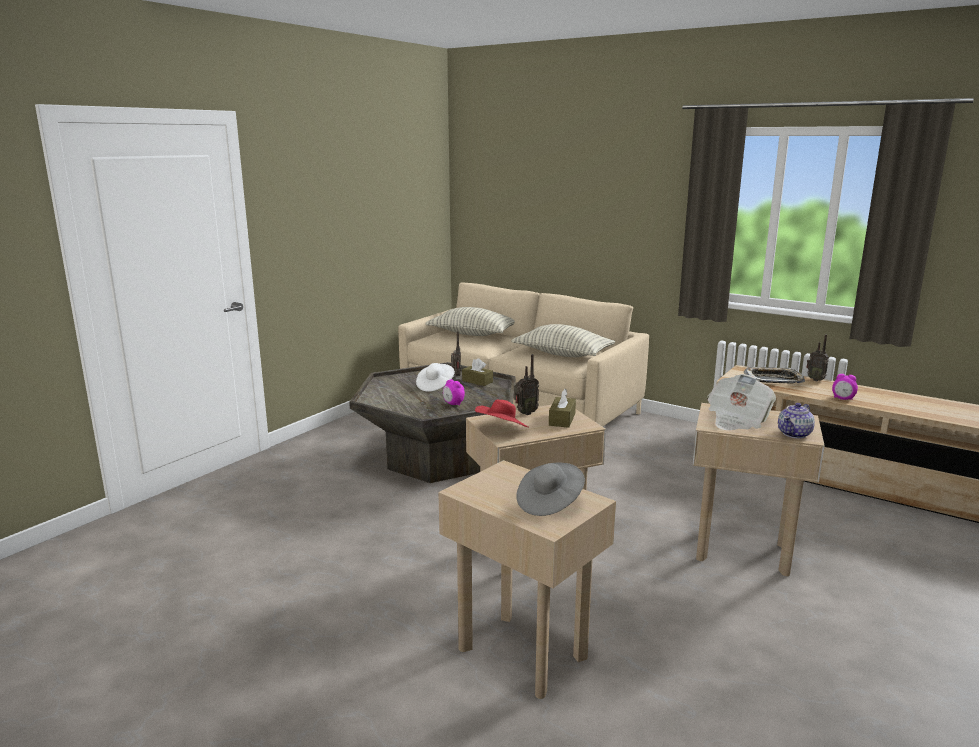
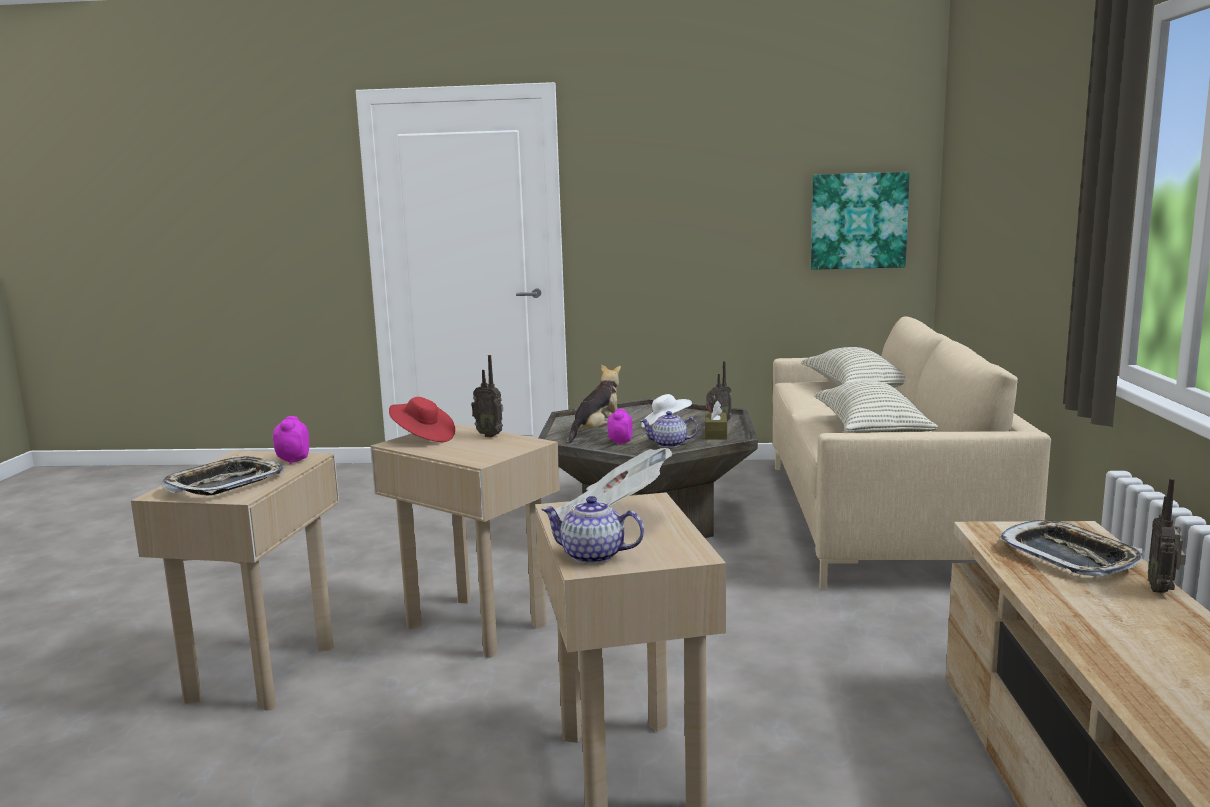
camera: 60 degrees right, 5 degrees down
grey hat [516,463,585,516] -> tray [161,456,285,495]
brown tissue box [549,389,576,428] -> none
alarm clock [832,374,858,400] -> alarm clock moved to [273,416,309,464]
none -> plush toy [569,364,621,443]
none -> teapot [640,411,698,448]
none -> picture [811,172,910,270]

